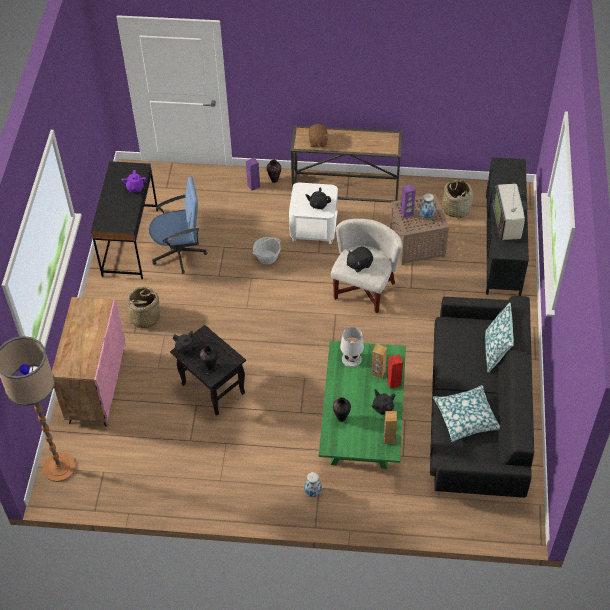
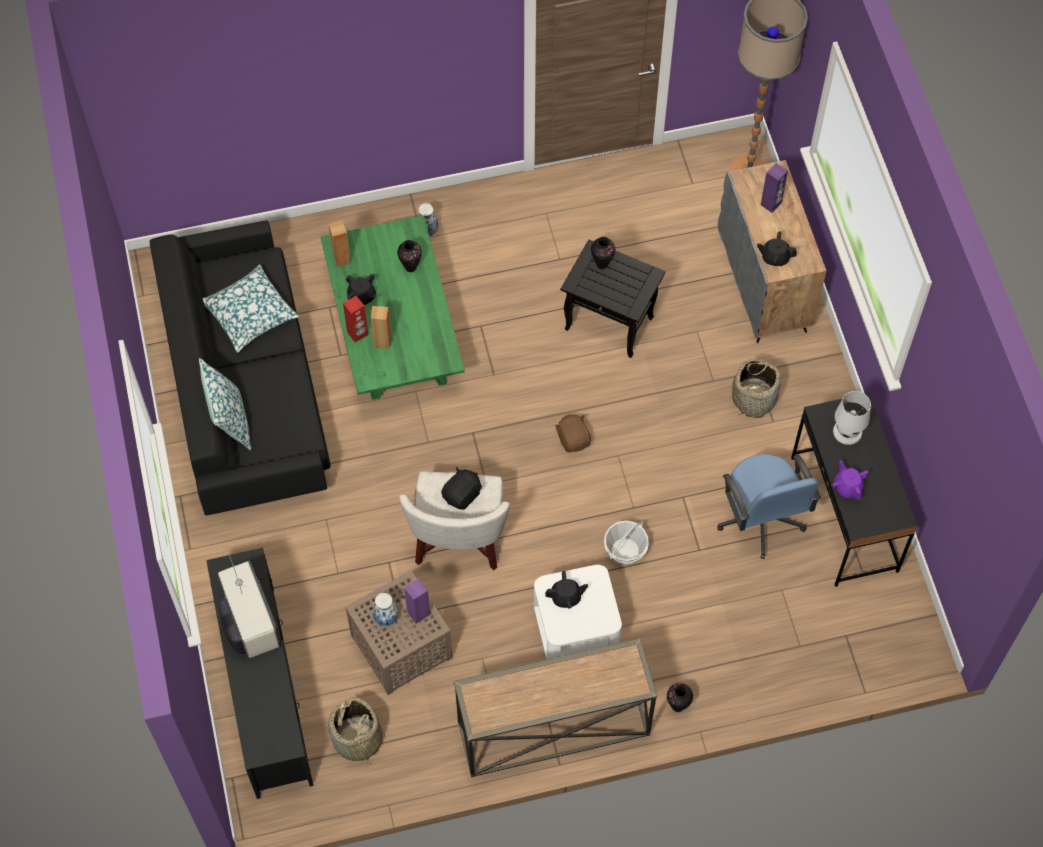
camera: 160 degrees right, 10 degrees up
pink cabinet [52,297,125,427] -> grey cabinet [718,160,826,343]
blue office chair [149,177,207,274] -> blue office chair turned 75 degrees counterclockwise [717,454,821,559]
black teapot [173,331,197,355] -> black teapot moved to [757,231,797,266]
purple speaker [246,158,260,190] -> purple speaker moved to [761,163,788,213]
brown plush toy [308,124,329,147] -> brown plush toy moved to [555,415,591,452]
white table lamp [340,327,364,367] -> white table lamp moved to [833,391,871,445]

